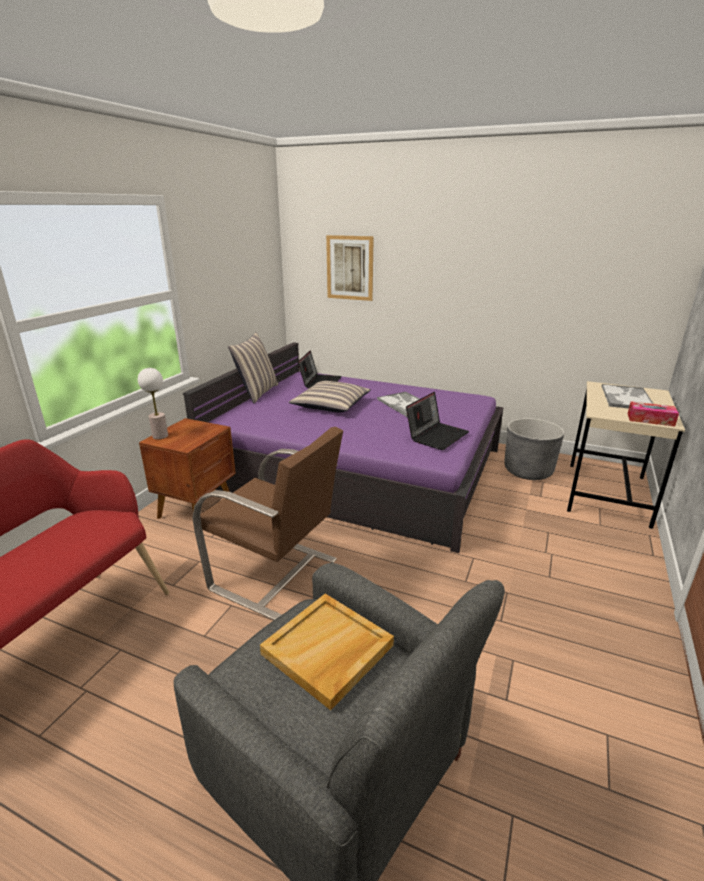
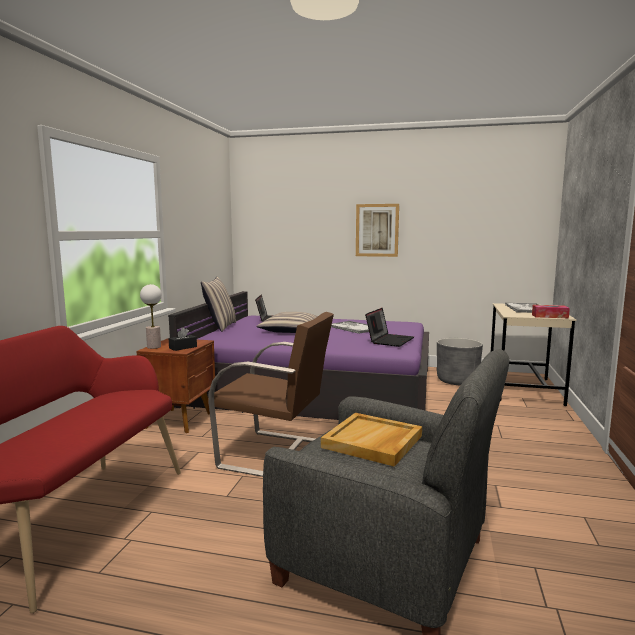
camera: 10 degrees left, 15 degrees down
picture [326,235,374,301] -> picture moved to [356,204,399,257]
none -> black tissue box [168,328,197,351]

